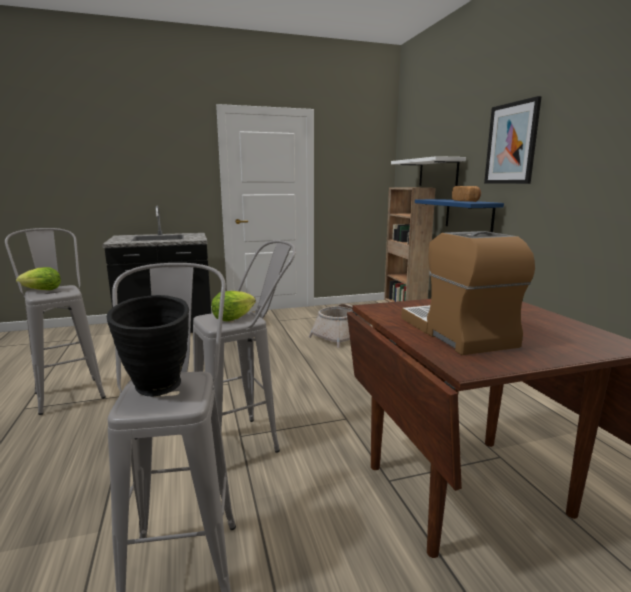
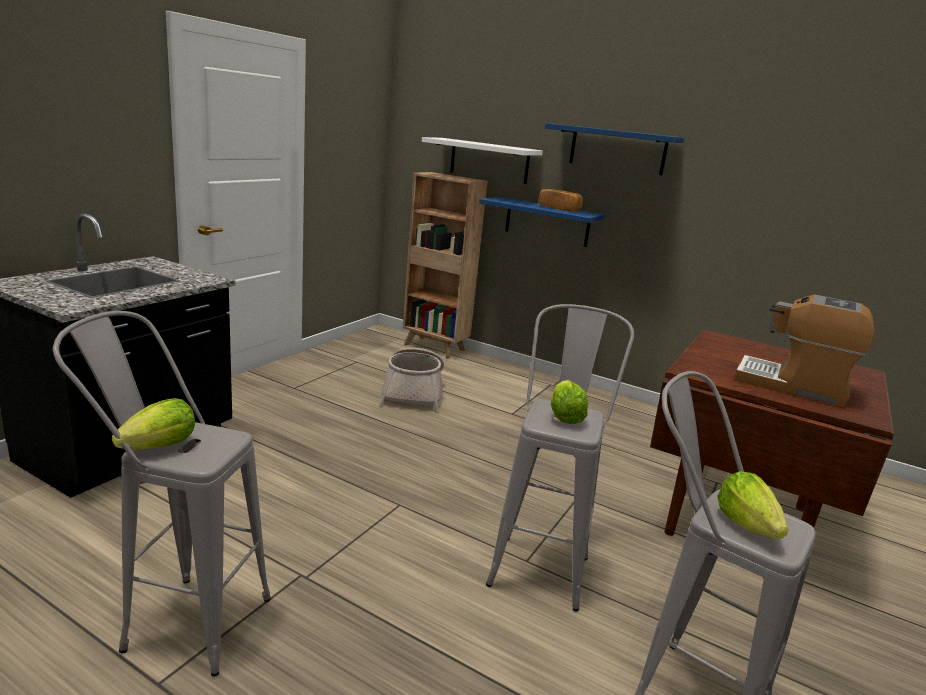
camera: 45 degrees left, 5 degrees up
black vase [107,295,189,396] -> lettuce [717,471,788,539]
picture [484,96,542,184] -> blue shelf [545,123,684,175]

